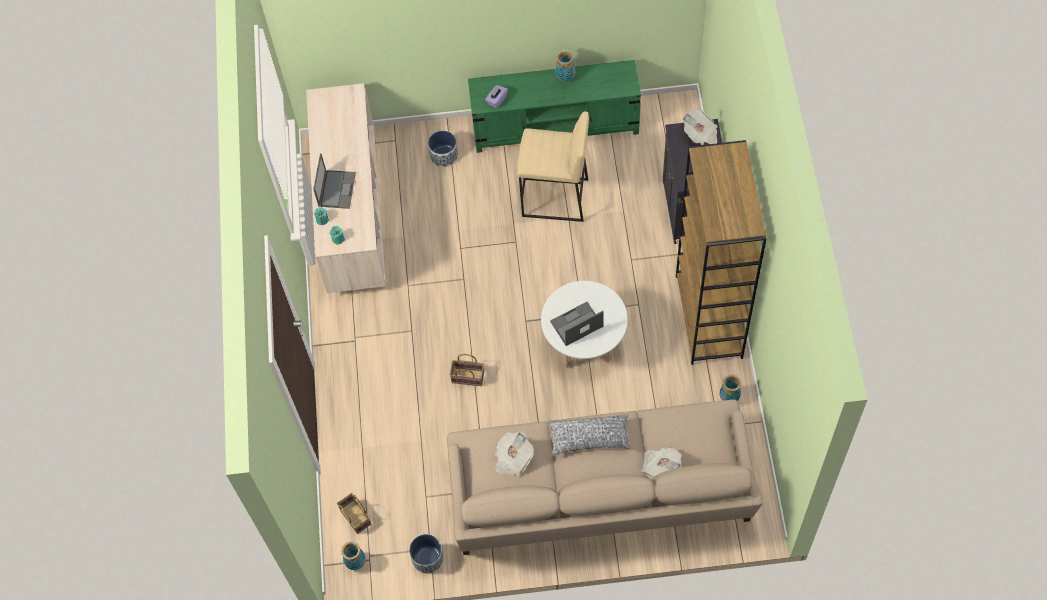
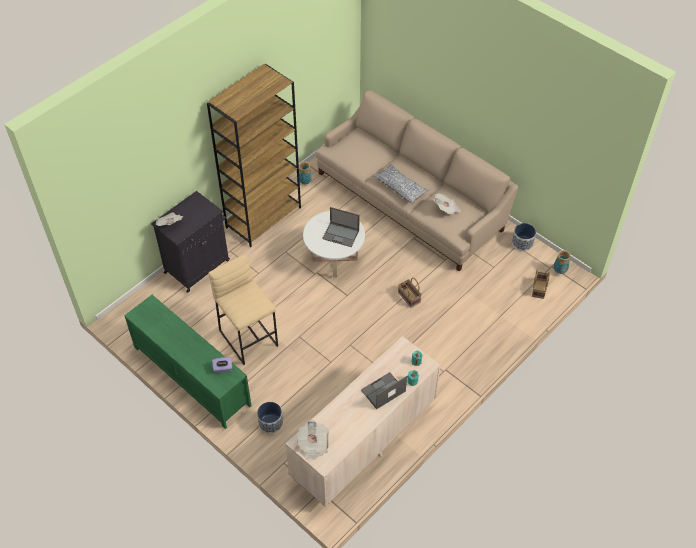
camera: 135 degrees left, 10 degrees down
vase [555,50,575,82] -> none
newspaper [641,447,682,478] -> newspaper moved to [297,420,329,461]

